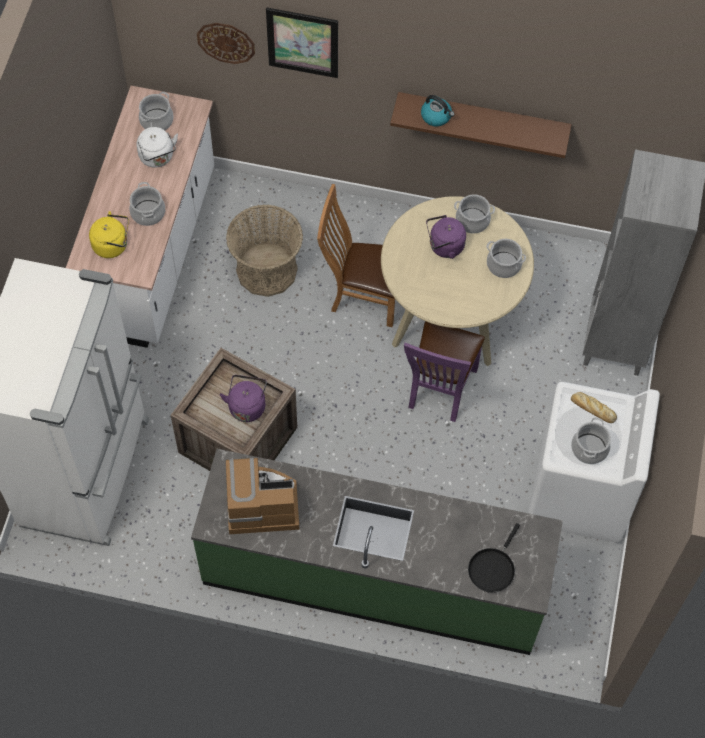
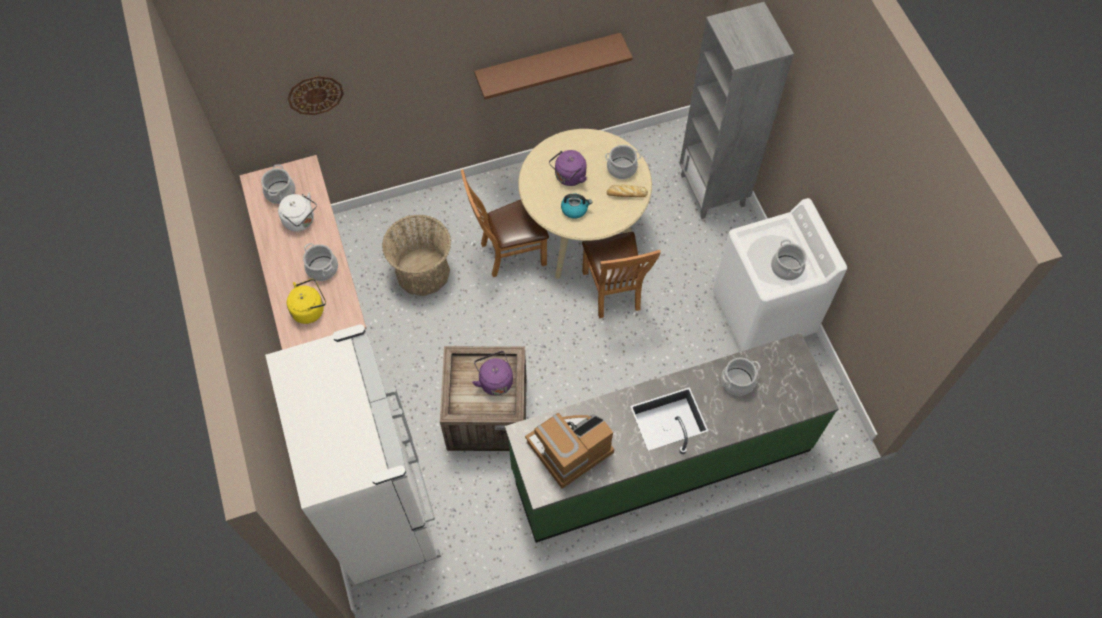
camera: 30 degrees left, 0 degrees up
picture [266,7,338,78] -> none
purple chair [404,321,485,422] -> brown chair [582,232,661,318]
kettle [421,95,454,126] -> kettle moved to [561,194,592,219]
cooking pot [454,194,495,234] -> cooking pot moved to [721,358,761,396]
black frying pan [468,523,520,593] -> none
bread [571,392,617,423] -> bread moved to [607,185,648,197]

